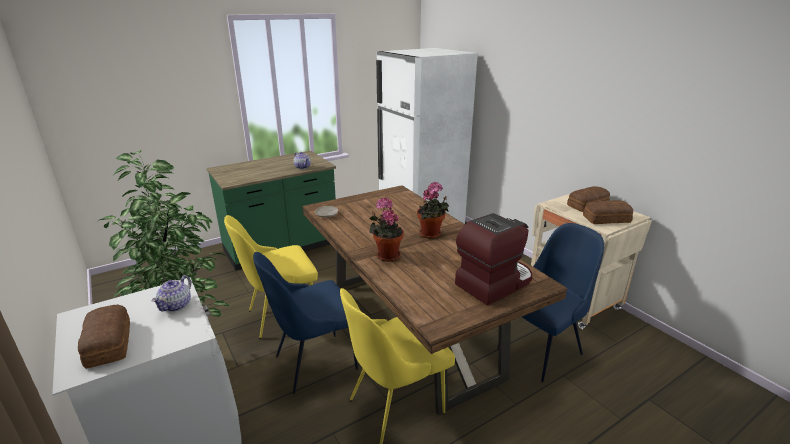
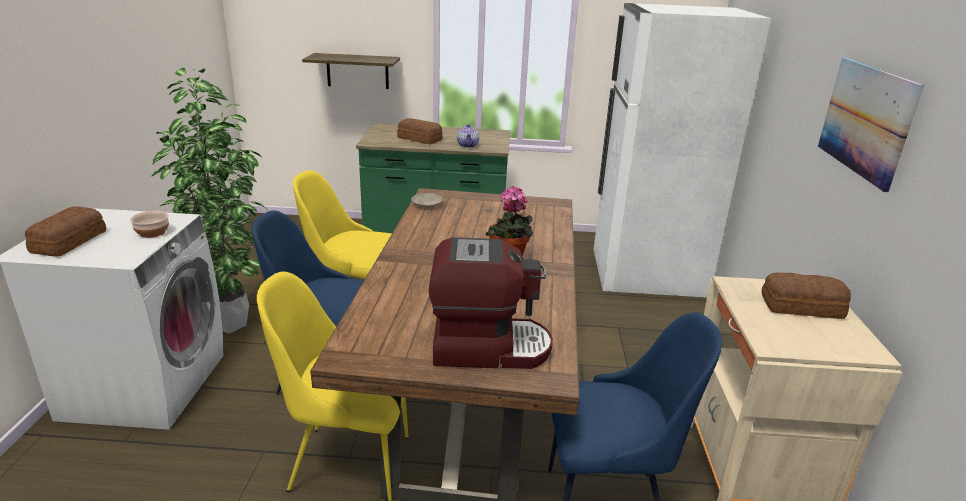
camera: 35 degrees right, 0 degrees up
teapot [152,275,191,312] -> bowl [130,211,169,238]
potted plant [369,198,404,262] -> none
bread [583,200,633,224] -> bread moved to [397,118,443,144]
none -> shelf [302,53,400,89]
none -> picture [818,57,924,192]

